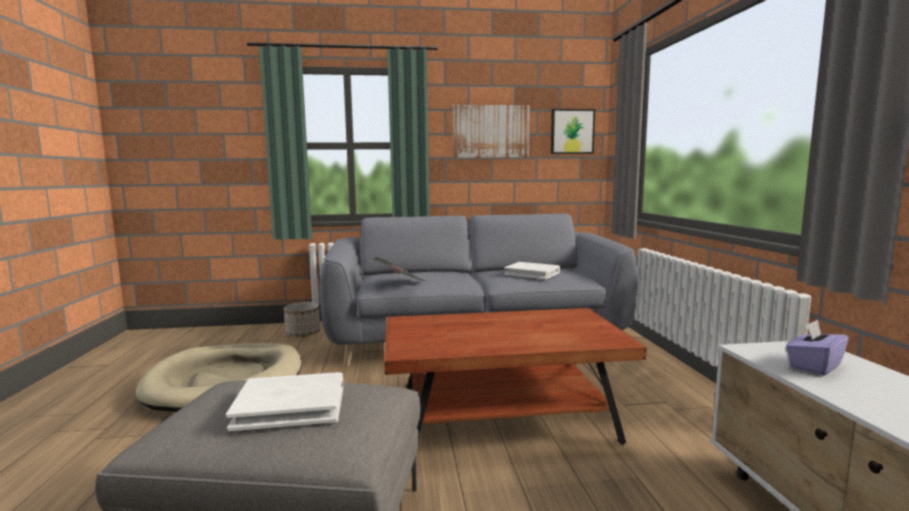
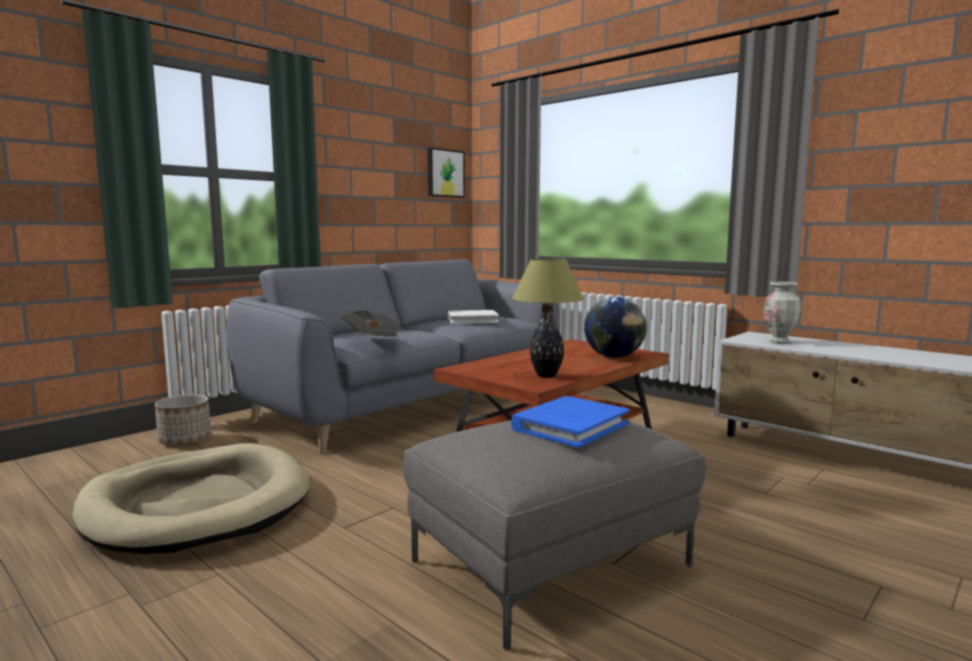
camera: 40 degrees left, 0 degrees up
white book [226,372,343,431] -> blue book [511,396,630,448]
picture [453,105,530,158] -> none
purple tissue box [786,320,849,376] -> vase [763,282,801,343]
none -> table lamp [512,259,584,378]
none -> globe [584,297,646,358]

